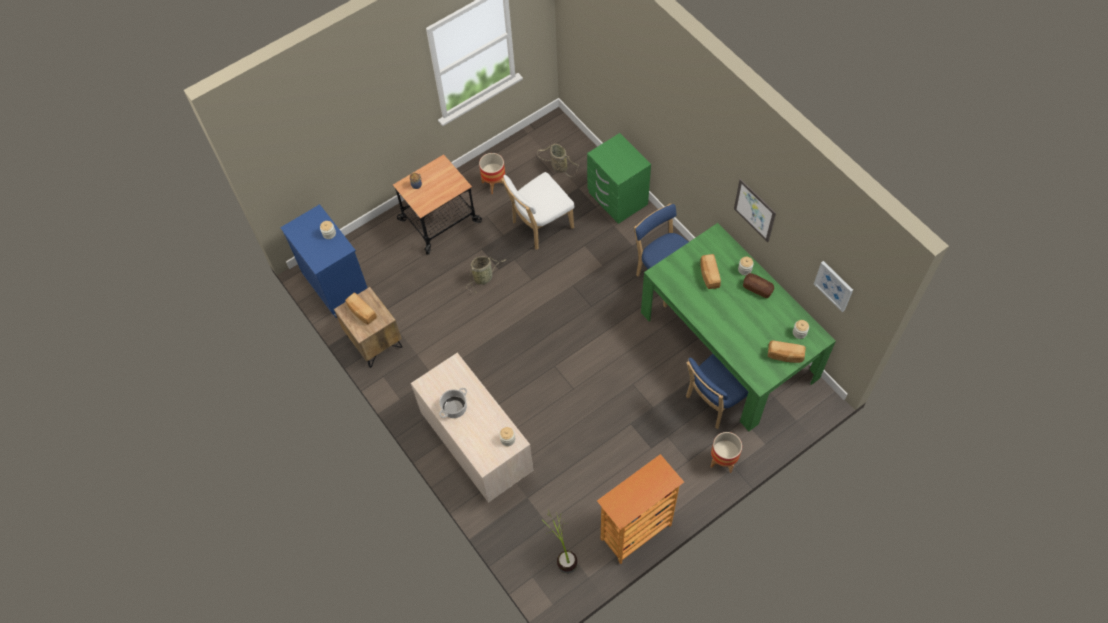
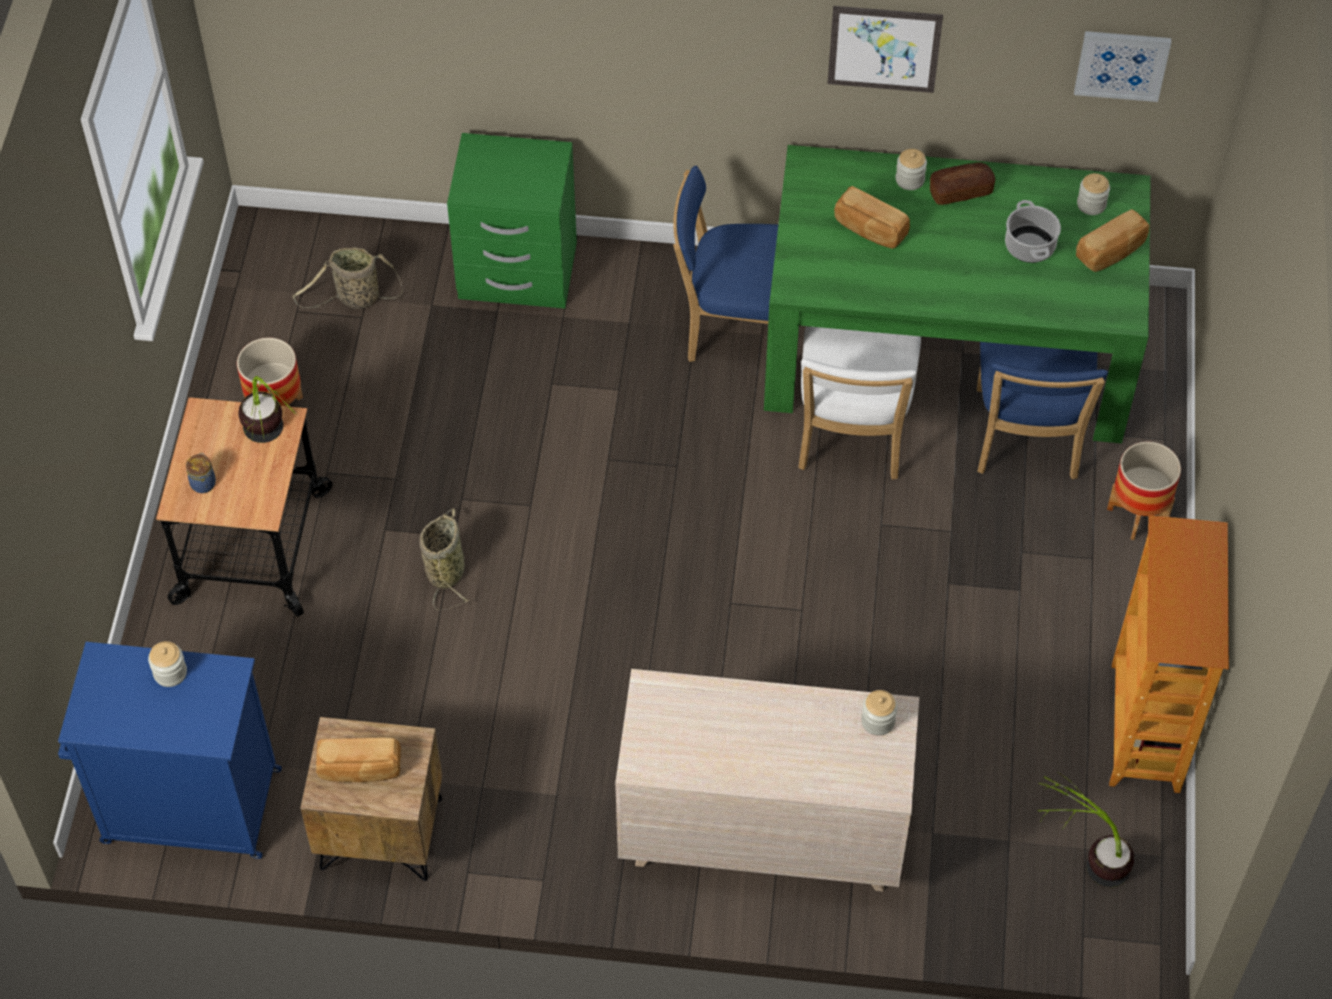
camera: 50 degrees left, 5 degrees down
cooking pot [439,388,467,418] -> cooking pot moved to [1005,200,1061,263]
white chair [502,172,575,250] -> white chair moved to [798,326,921,480]
none -> potted plant [238,376,299,443]

